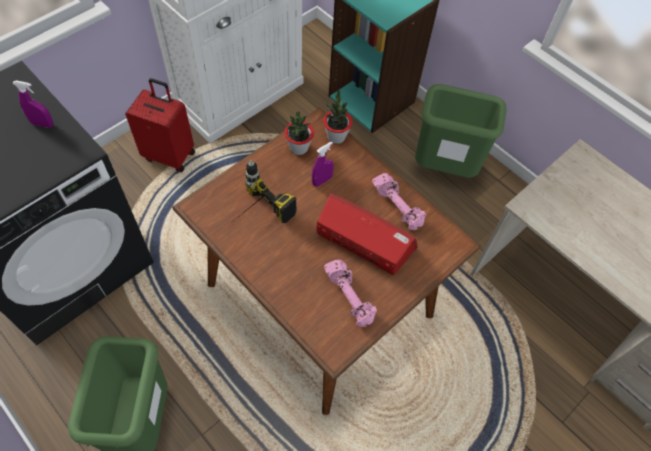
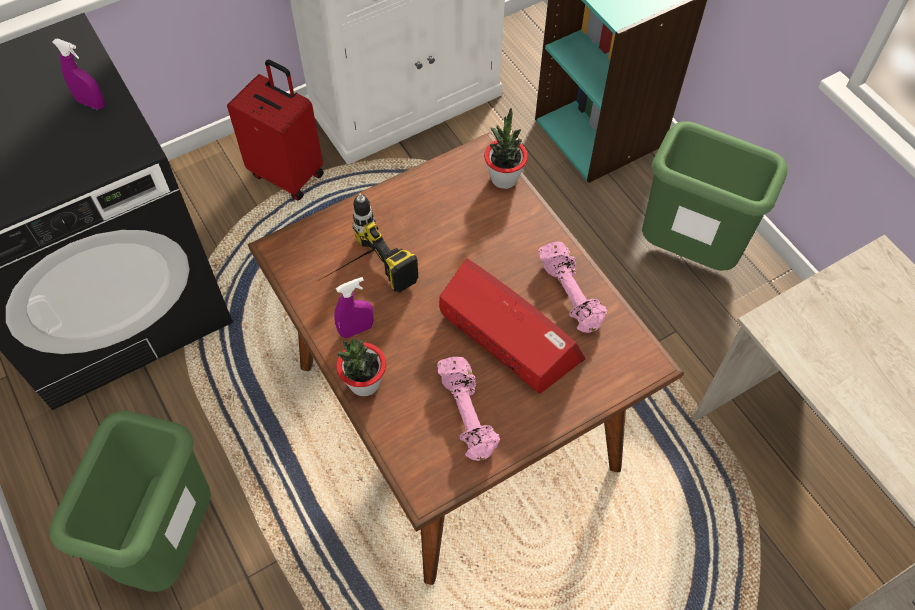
camera: 15 degrees right, 0 degrees up
potted plant [284,111,314,155] -> potted plant moved to [336,339,386,396]
purple spray bottle [312,141,334,187] -> purple spray bottle moved to [334,277,374,338]

